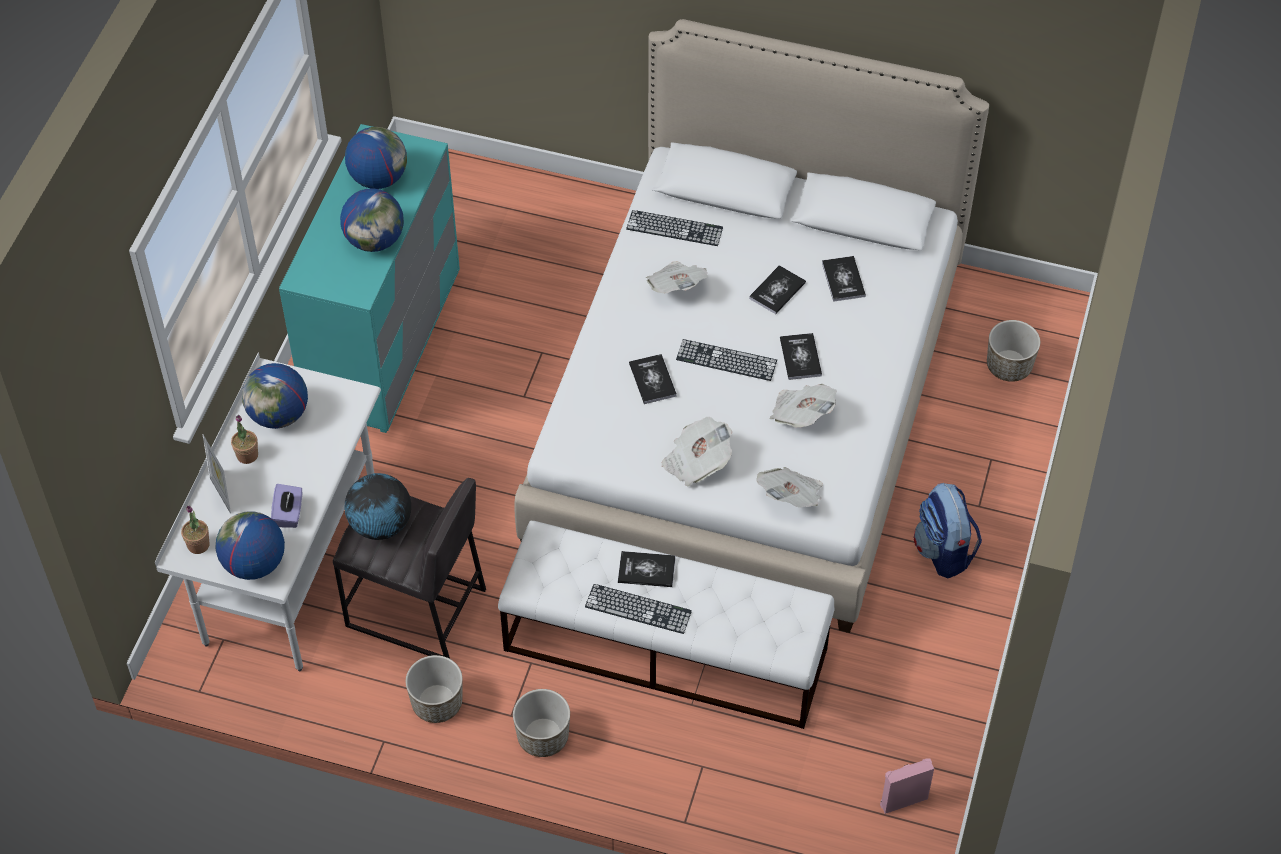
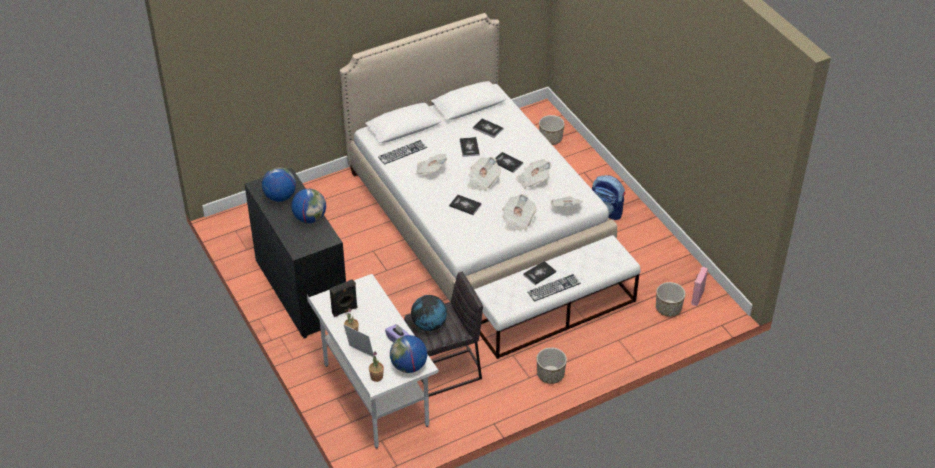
camera: 45 degrees left, 10 degrees down
globe [242,363,308,429] -> black speaker [330,279,358,317]
turquoise dresser [279,124,460,433] -> black dresser [244,168,346,338]
planter [406,655,462,723] -> planter moved to [656,282,685,317]
keyboard [676,339,777,381] -> newspaper [467,157,501,191]

